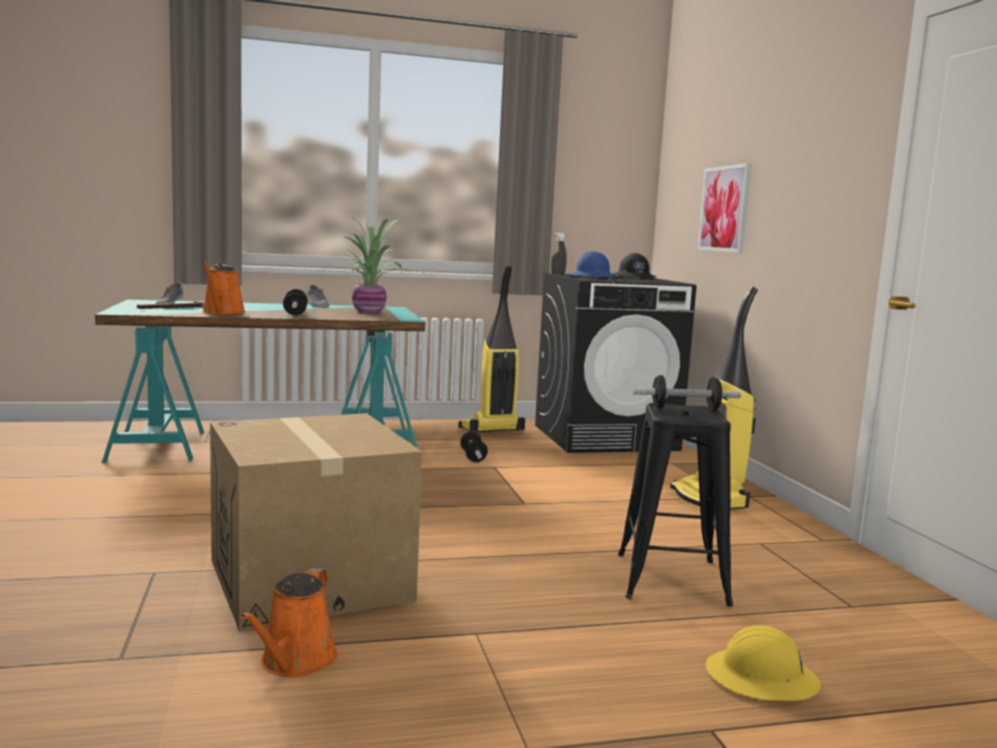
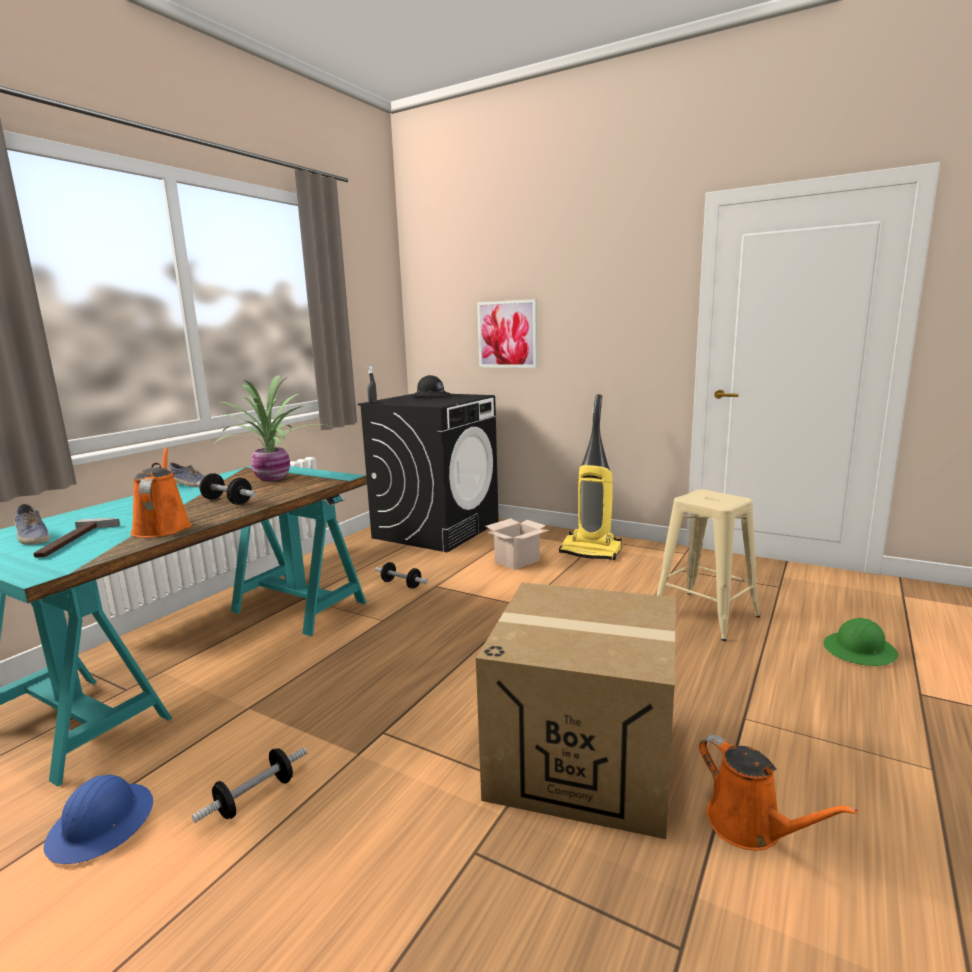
camera: 45 degrees left, 5 degrees up
orange watering can [202,261,246,315] -> orange watering can turned 150 degrees counterclockwise [131,447,192,538]
vacuum cleaner [459,265,525,432] -> none
blue hard hat [569,251,616,279] -> blue hard hat moved to [44,775,153,864]
black stool [618,403,733,607] -> beige stool [657,489,760,641]
dumbbell [632,375,741,410] -> dumbbell moved to [192,747,307,823]
yellow hard hat [705,625,821,701] -> green hard hat [823,618,898,666]
none -> cardboard box [485,518,549,570]

